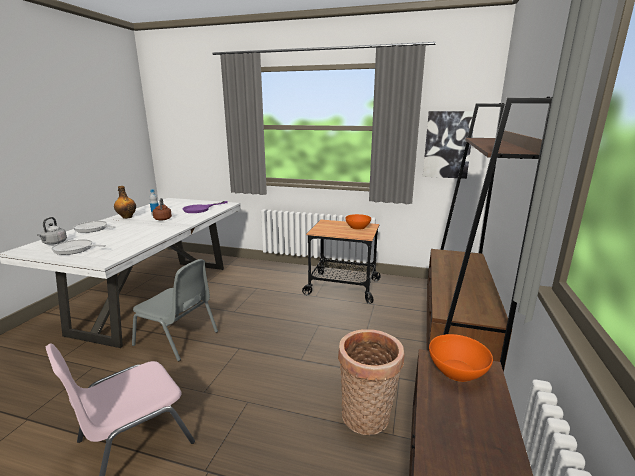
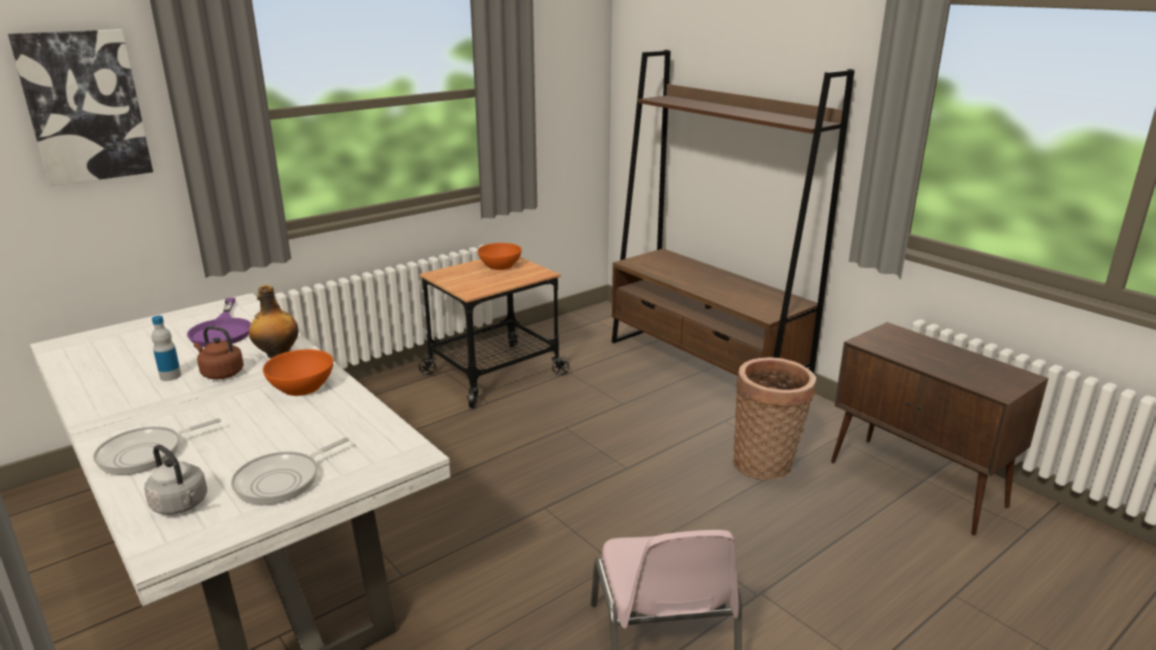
camera: 55 degrees left, 5 degrees up
bottle [114,186,136,219] -> bottle moved to [249,285,299,358]
grey chair [132,259,218,361] -> none
picture [423,111,474,179] -> picture moved to [8,29,153,186]
orange bowl [429,334,493,382] -> orange bowl moved to [263,349,333,396]

